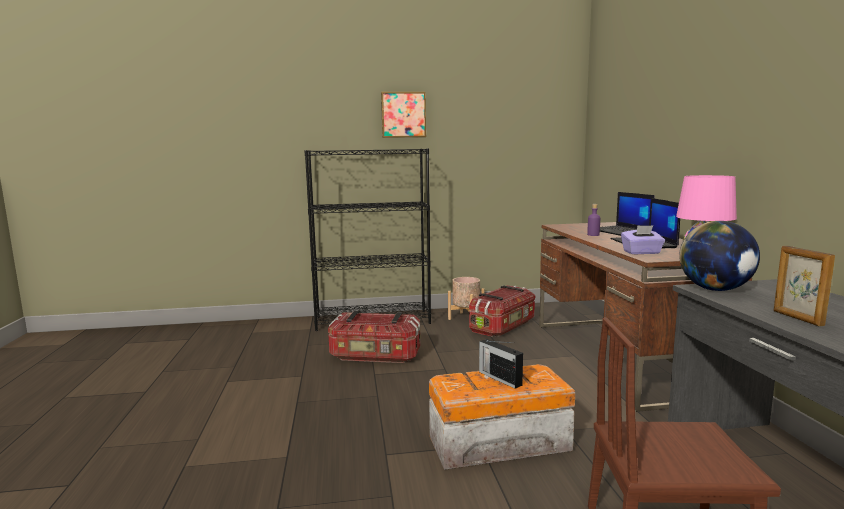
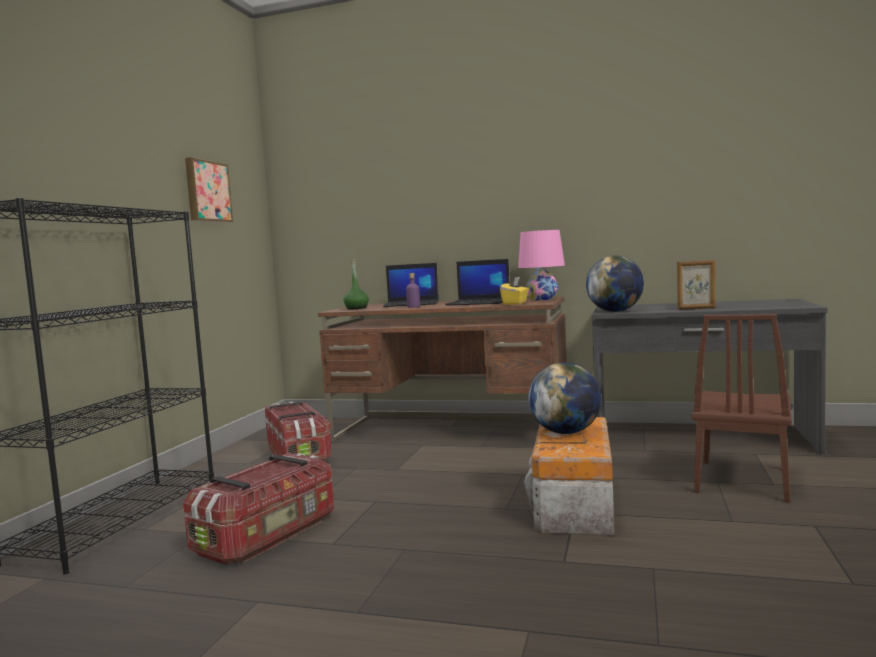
camera: 65 degrees left, 5 degrees down
picture [381,92,426,138] -> picture moved to [185,157,233,223]
beige planter [448,277,485,320] -> none
radio [479,339,523,388] -> globe [528,362,601,434]
purple tissue box [621,225,665,254] -> yellow tissue box [500,277,529,305]
none -> green bottle [343,259,369,309]

